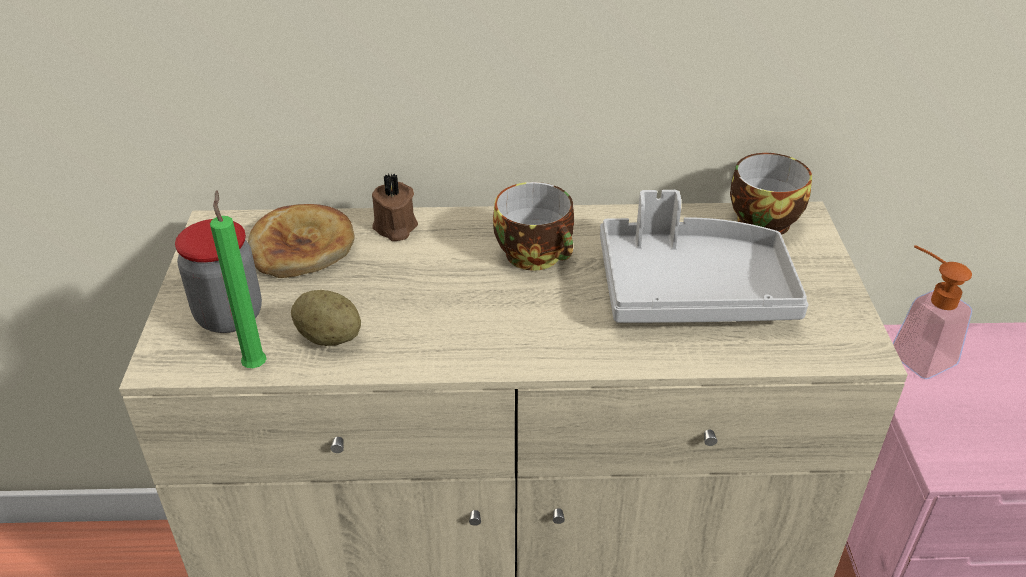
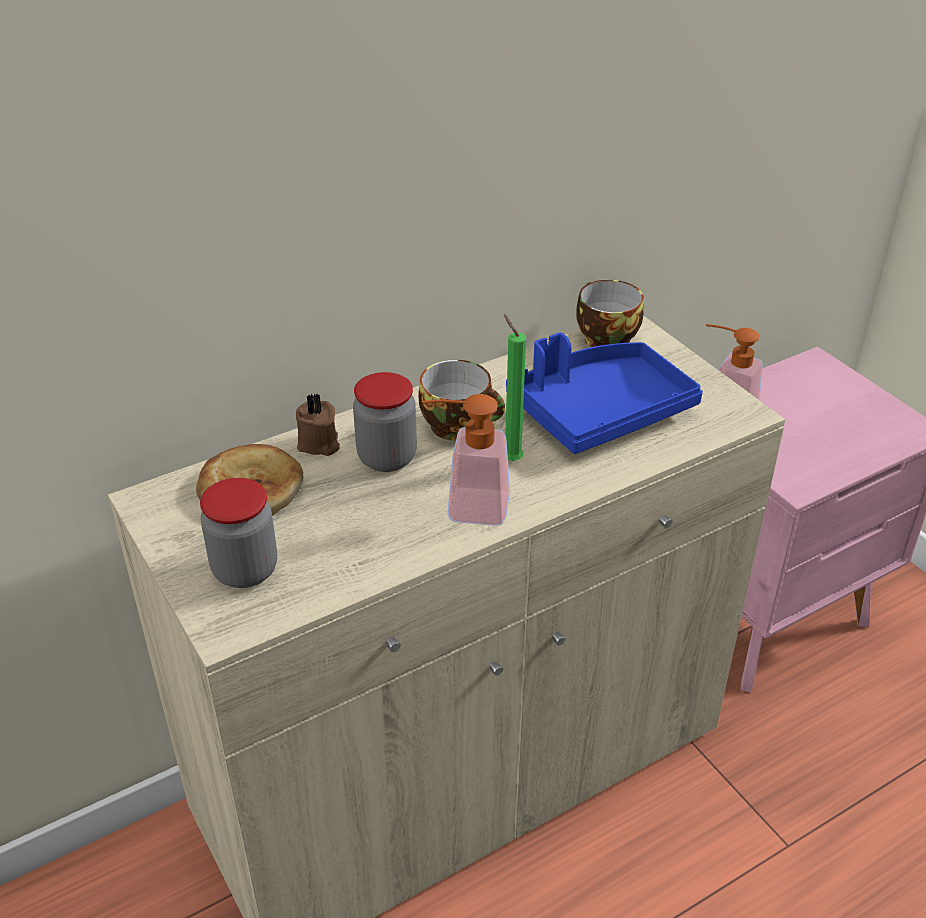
camera: 30 degrees left, 0 degrees up
green candle [210,190,267,368] -> green candle moved to [504,315,526,461]
potato [291,290,361,346] -> none
grey tray [600,190,809,323] -> blue tray [506,333,703,454]
none -> jar [353,372,417,472]
none -> soap dispenser [422,394,510,526]

